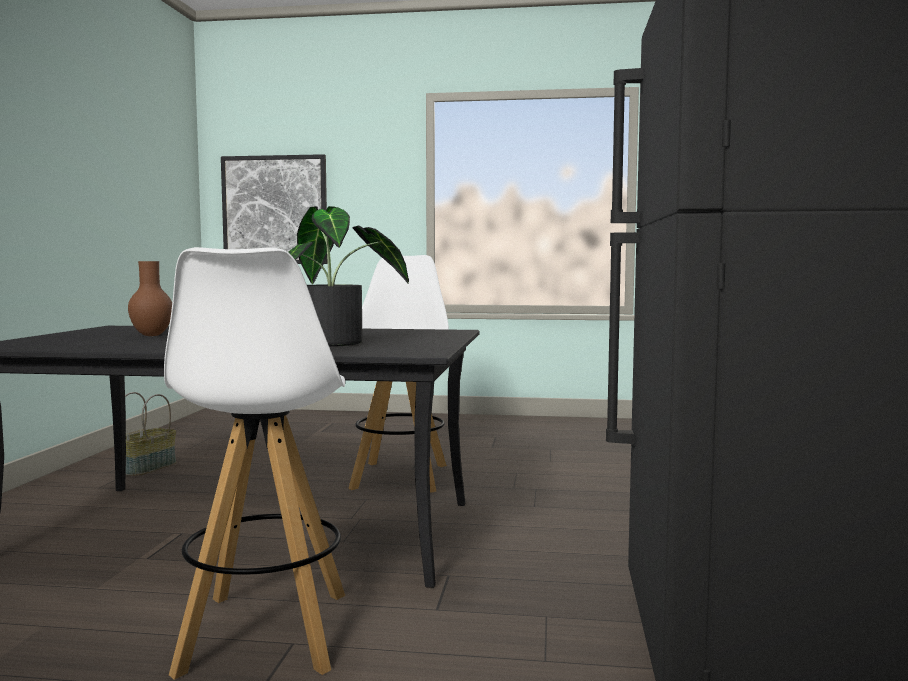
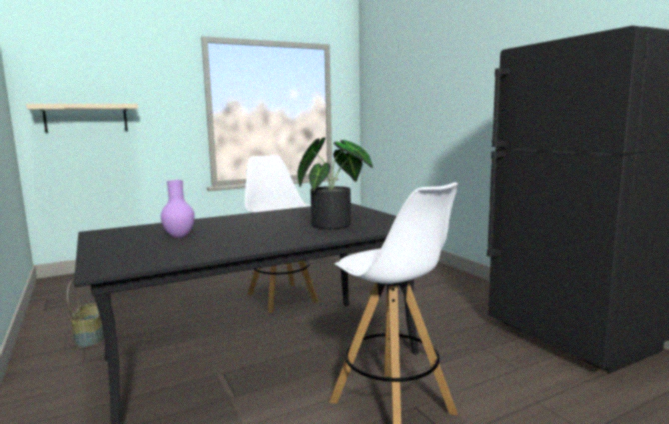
camera: 35 degrees left, 5 degrees up
brown vase [128,261,172,336] -> purple vase [161,180,195,238]
picture [221,154,328,264] -> beige shelf [26,104,138,133]

